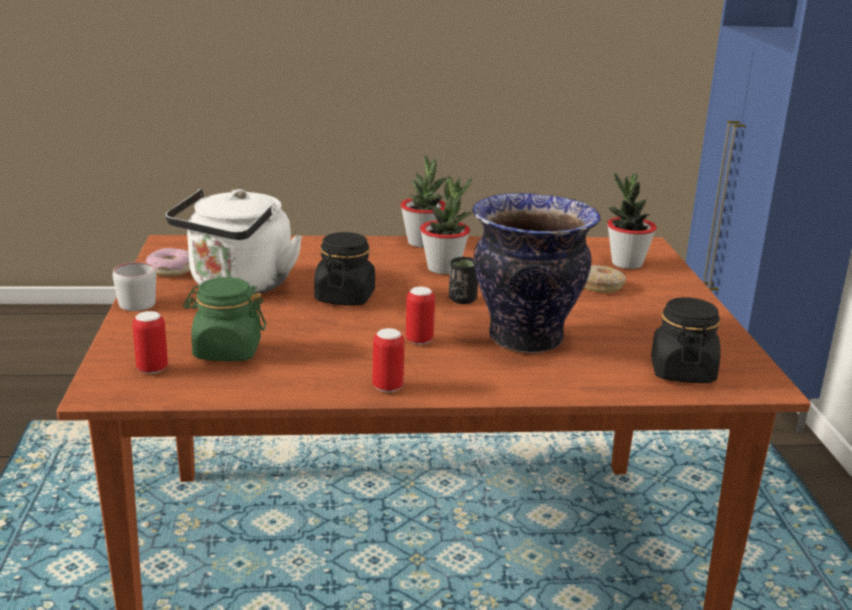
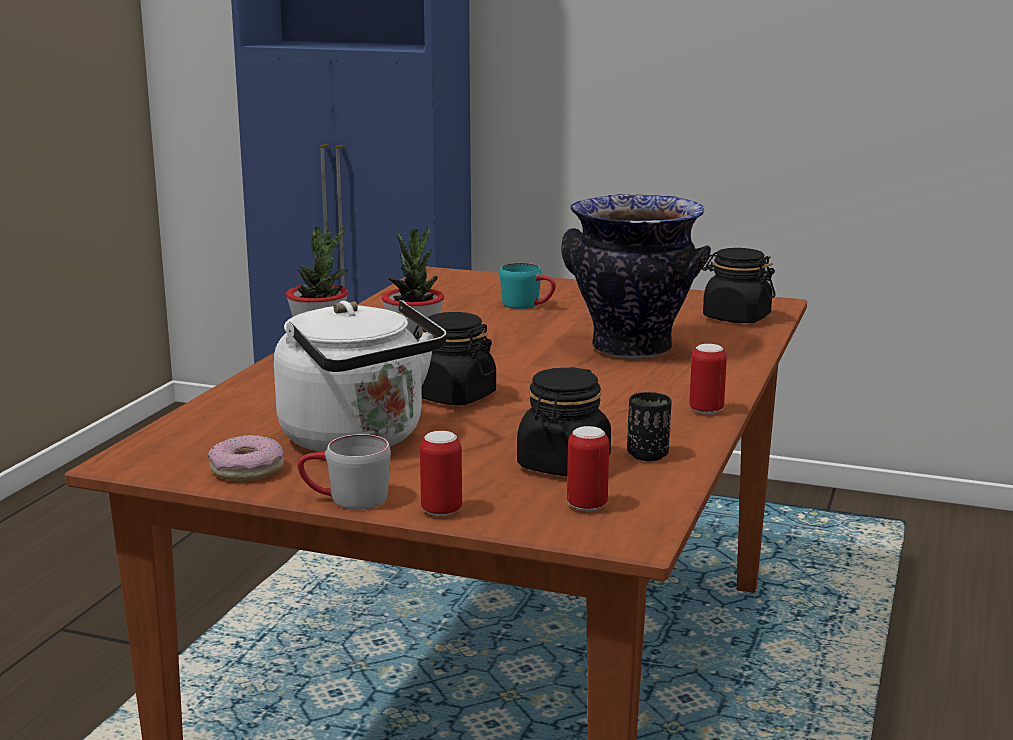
camera: 65 degrees left, 5 degrees down
green jar [183,277,266,361] -> black jar [517,367,611,476]
can [406,287,435,345] -> can moved to [420,431,462,516]
black cup [449,257,478,304] -> black cup moved to [627,392,672,461]
donut [584,265,626,293] -> turquoise mug [500,263,556,309]
potted plant [607,172,657,269] -> none

